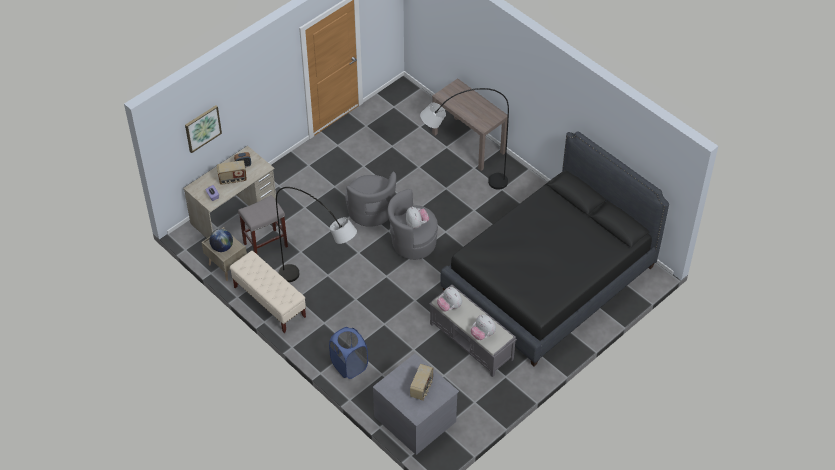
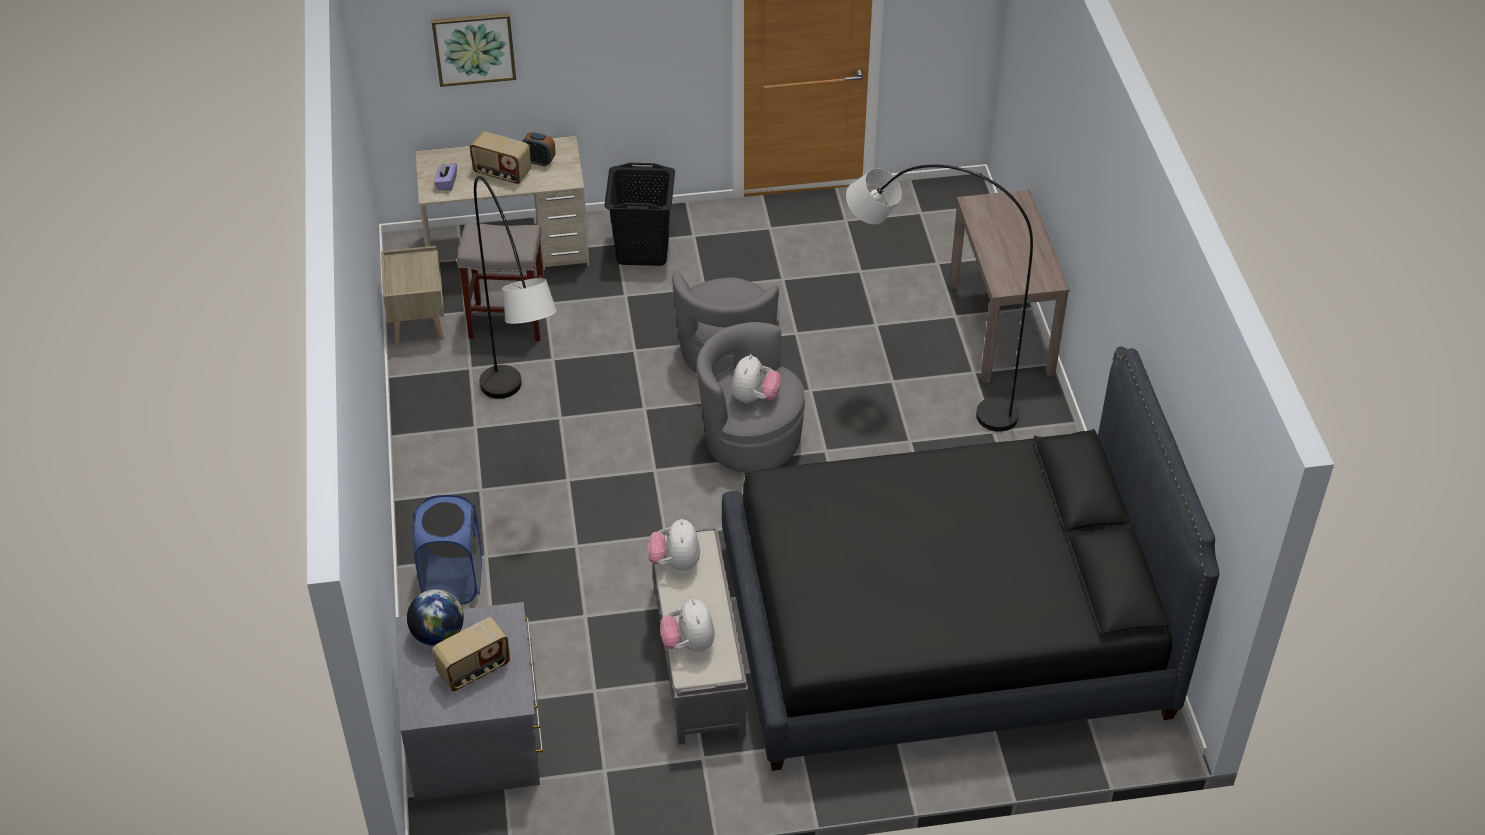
camera: 35 degrees right, 5 degrees down
globe [209,229,233,252] -> globe moved to [407,589,464,646]
beige bench [230,251,306,333] -> none
none -> black laundry basket [604,163,675,266]

